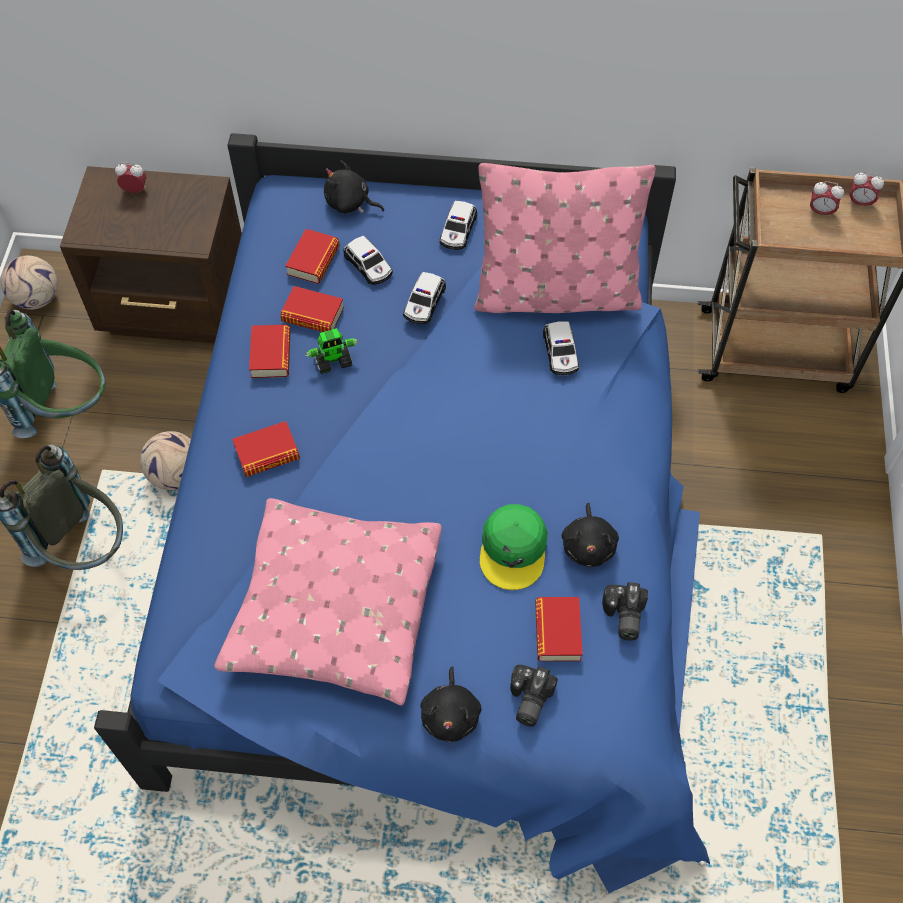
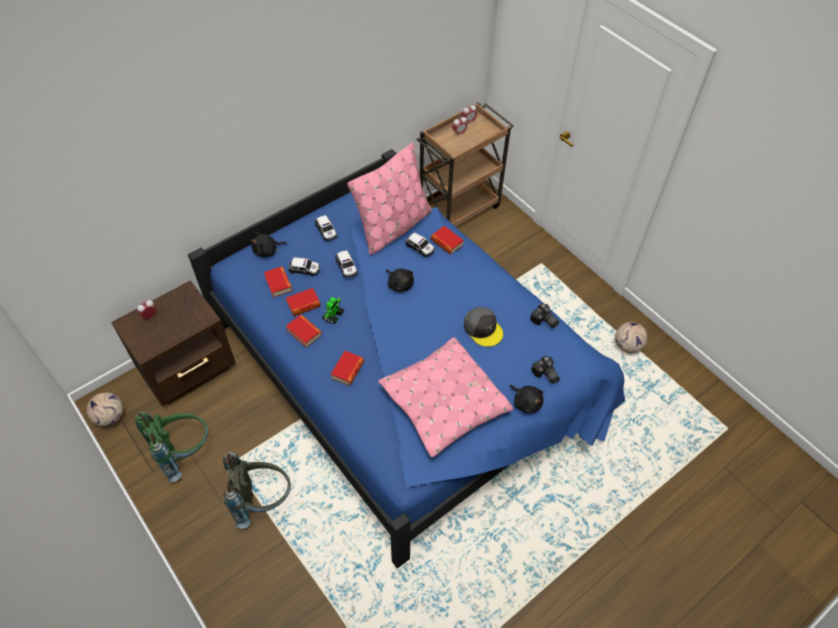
camera: 45 degrees left, 5 degrees down
football [140,431,191,490] -> football moved to [615,322,648,353]
green cap [480,504,548,590] -> grey cap [464,307,503,347]
book [535,597,583,661] -> book moved to [431,226,464,254]
black plush toy [562,503,619,567] -> black plush toy moved to [386,269,414,292]

